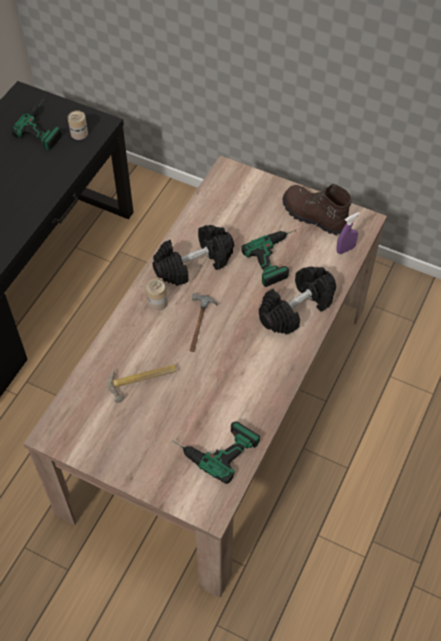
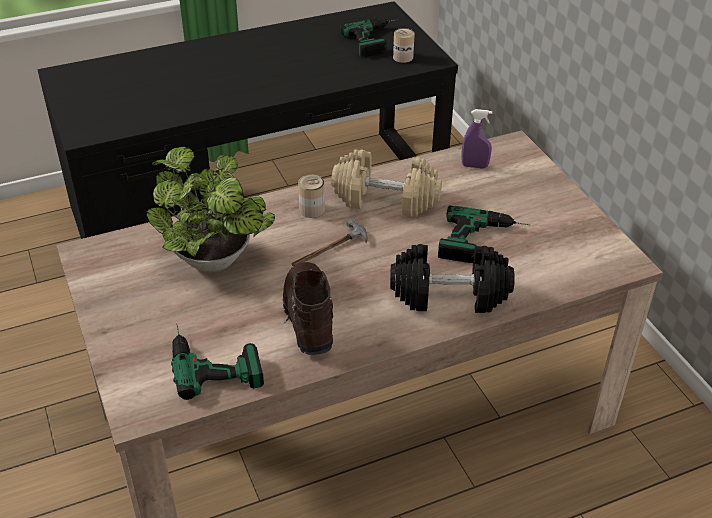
camera: 40 degrees right, 15 degrees down
hammer [107,364,177,403] -> potted plant [146,146,275,272]
black dumbbell [152,225,234,286] -> beige dumbbell [331,149,442,217]
brown boot [282,184,352,235] -> brown boot moved to [283,262,333,355]
purple spray bottle [337,212,360,254] -> purple spray bottle moved to [461,109,492,169]

